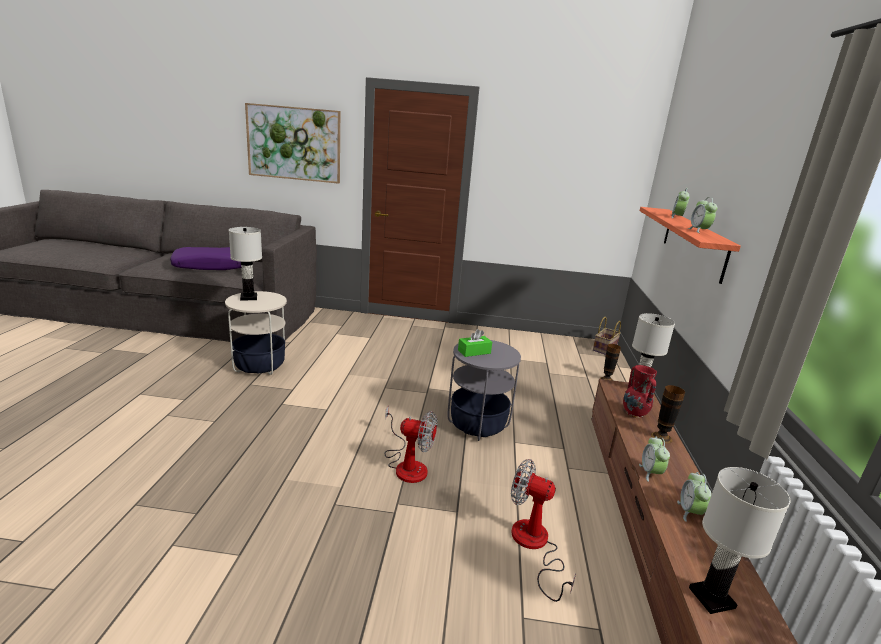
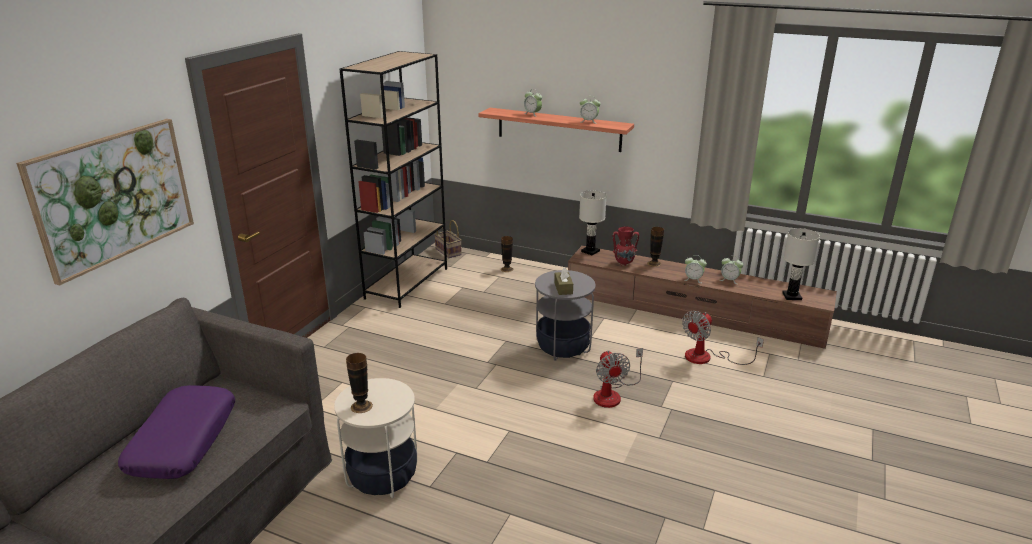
camera: 70 degrees left, 5 degrees up
white table lamp [229,227,262,301] -> vase [346,353,373,413]
fan [384,406,438,483] -> fan turned 135 degrees clockwise [593,348,643,408]
green tissue box [458,329,492,357] -> brown tissue box [554,268,573,295]
none -> beige bookcase [340,51,447,308]

